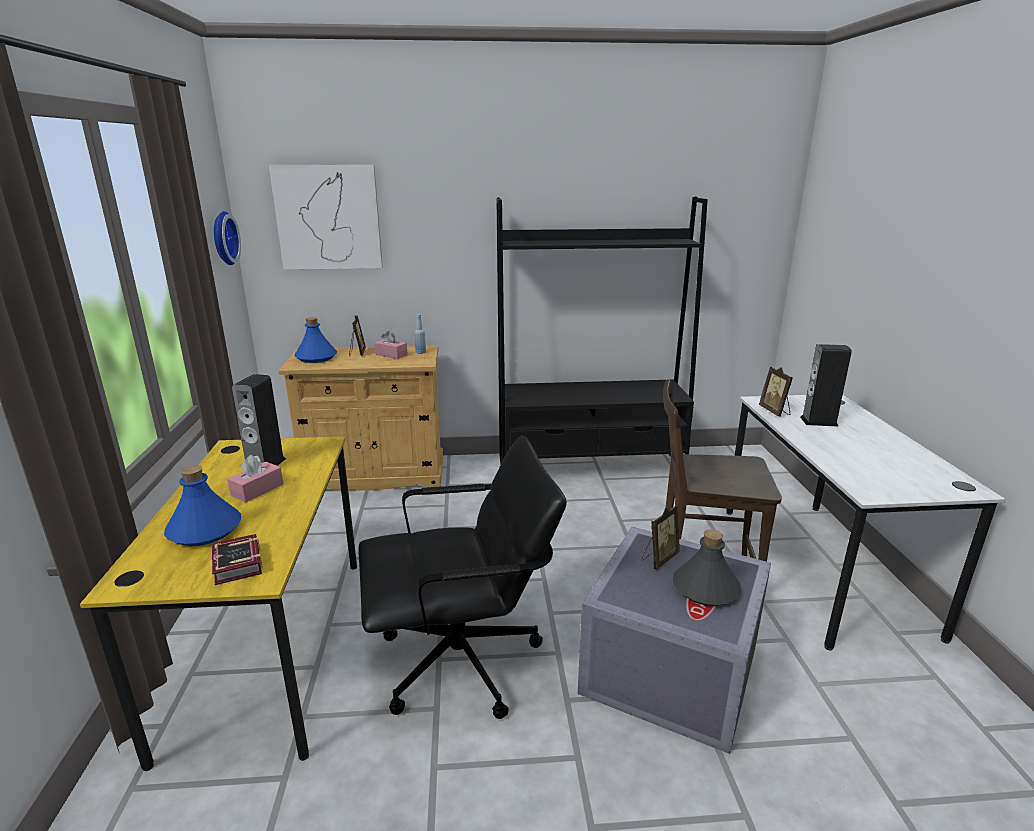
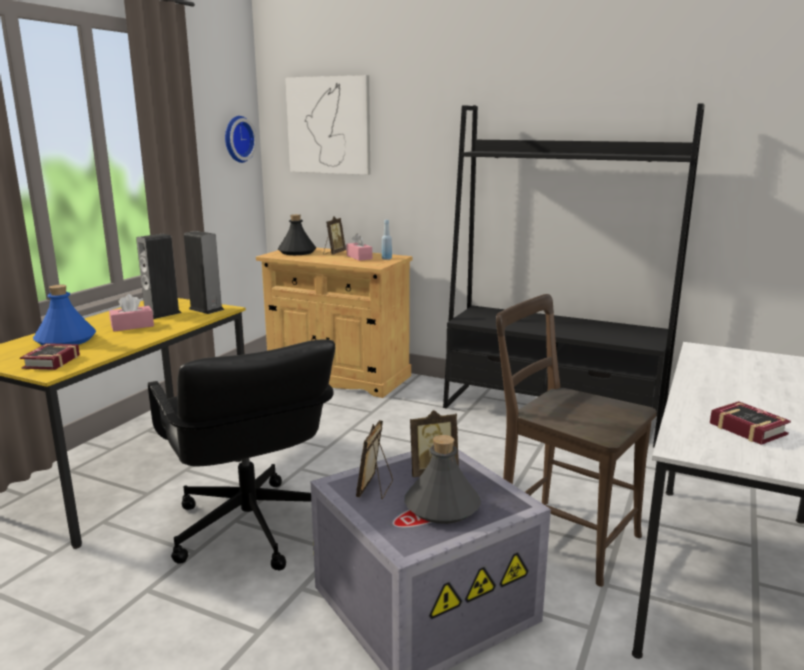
camera: 30 degrees right, 5 degrees down
blue bottle [295,317,337,363] -> black bottle [278,214,316,255]
black office chair [358,436,567,719] -> black office chair turned 45 degrees clockwise [148,339,335,570]
picture frame [759,367,793,416] -> picture frame moved to [356,420,393,499]
speaker [800,344,852,427] -> speaker moved to [184,231,224,314]
none -> book [710,401,791,445]

